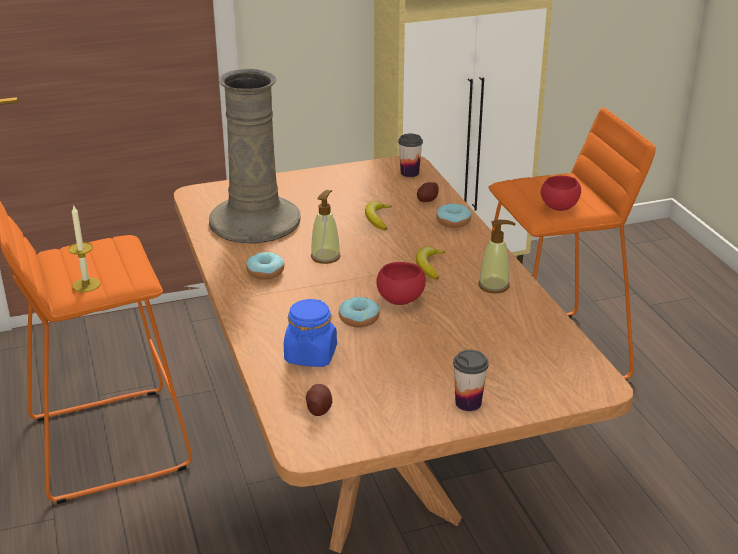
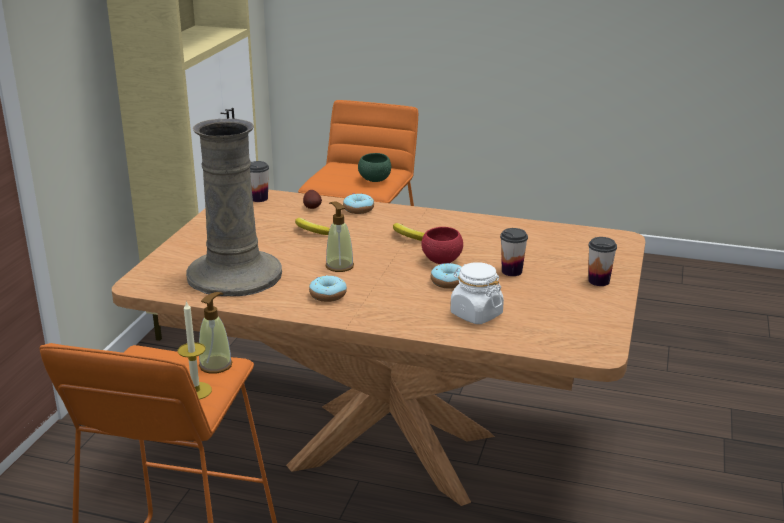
camera: 55 degrees left, 5 degrees down
blue jar [284,299,337,367] -> white jar [451,262,504,324]
potato [306,384,332,416] -> none
soap dispenser [478,220,516,294] -> soap dispenser moved to [199,292,232,374]
red bowl [541,176,581,211] -> green bowl [358,153,391,182]
none -> cup [500,228,528,276]

